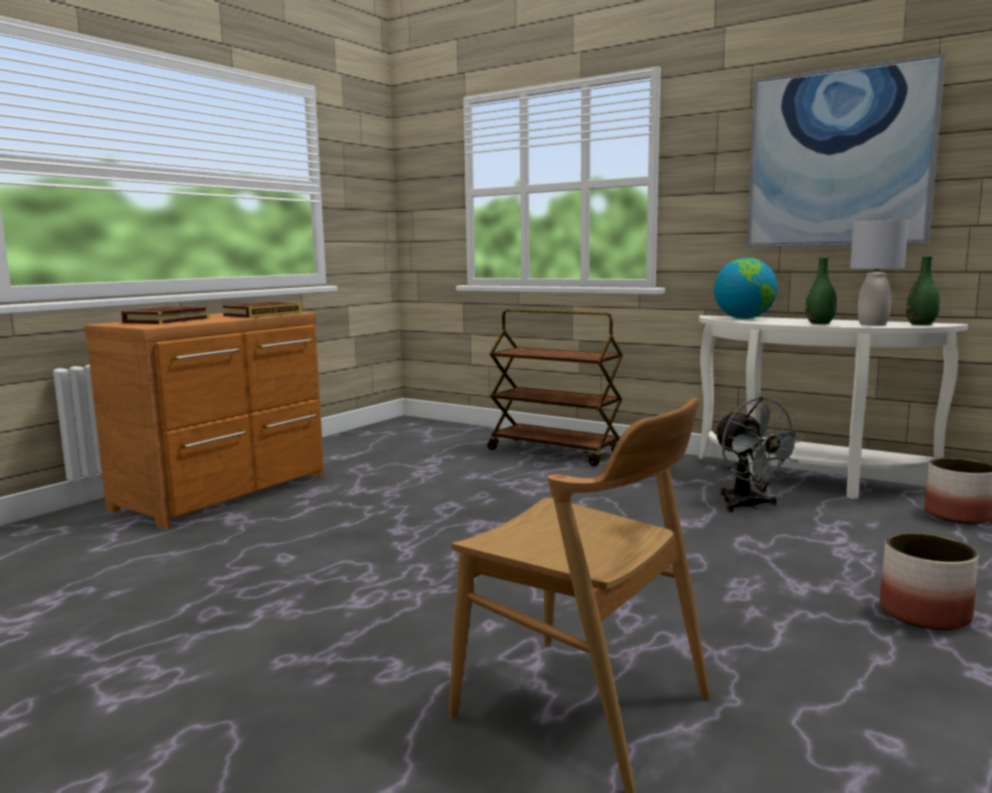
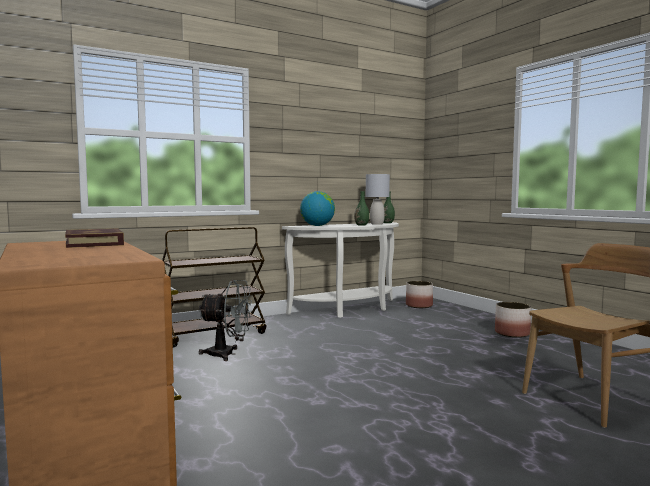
camera: 65 degrees left, 5 degrees down
book [121,307,209,324] -> none
grey fan [714,397,805,512] -> grey fan moved to [198,280,252,361]
picture [747,53,945,248] -> none

